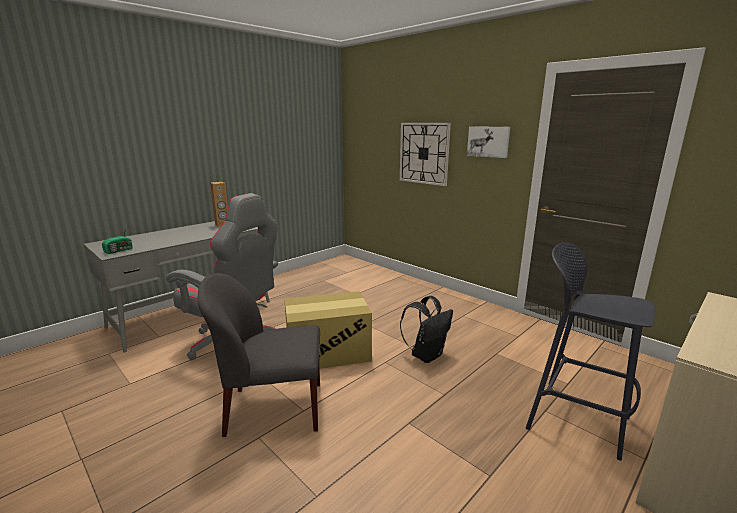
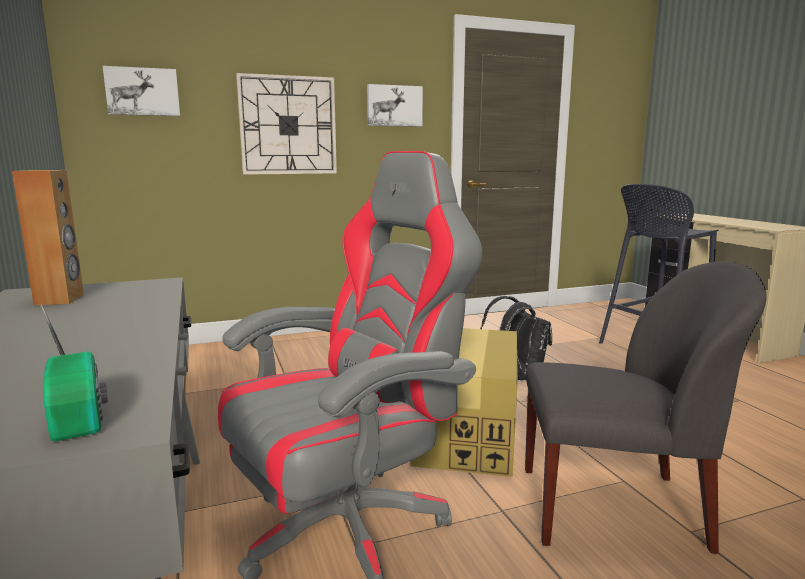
camera: 65 degrees left, 5 degrees down
grey chair [198,273,320,437] -> grey chair turned 105 degrees counterclockwise [525,262,767,554]
none -> picture [103,66,180,116]

